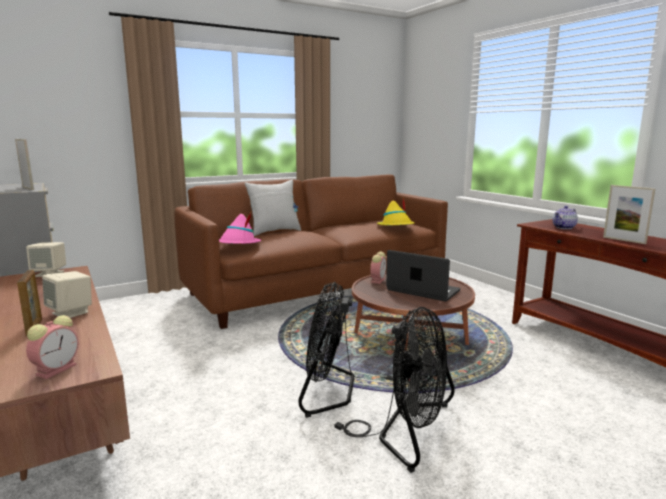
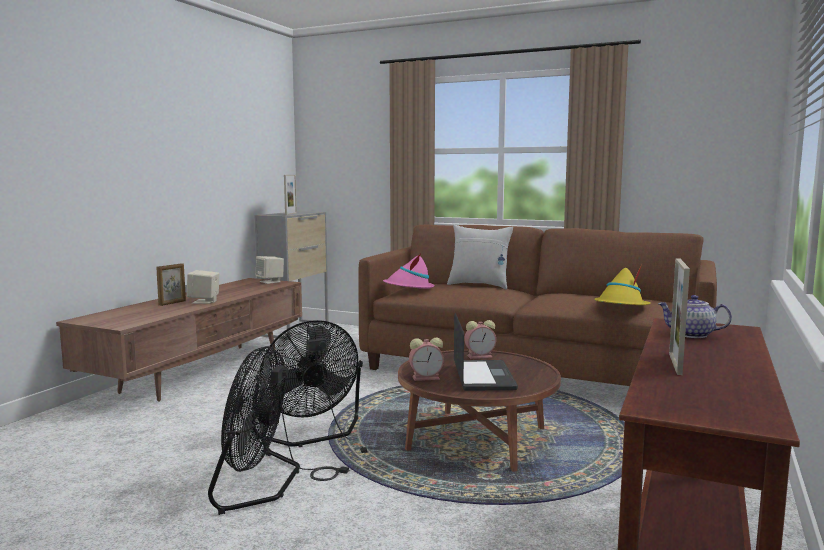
camera: 55 degrees right, 5 degrees down
alarm clock [26,315,78,379] -> alarm clock moved to [409,338,444,381]
black fan [334,307,455,473] -> black fan turned 105 degrees clockwise [208,346,350,515]

